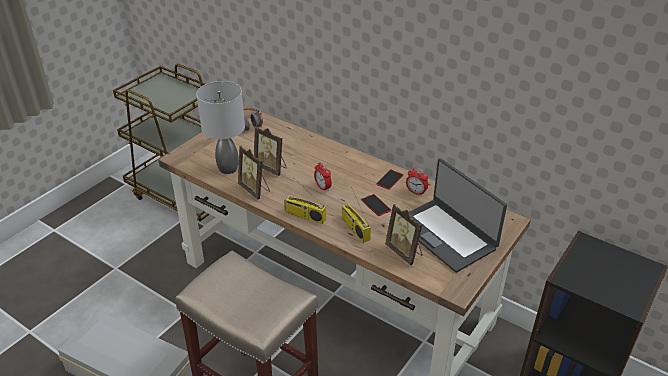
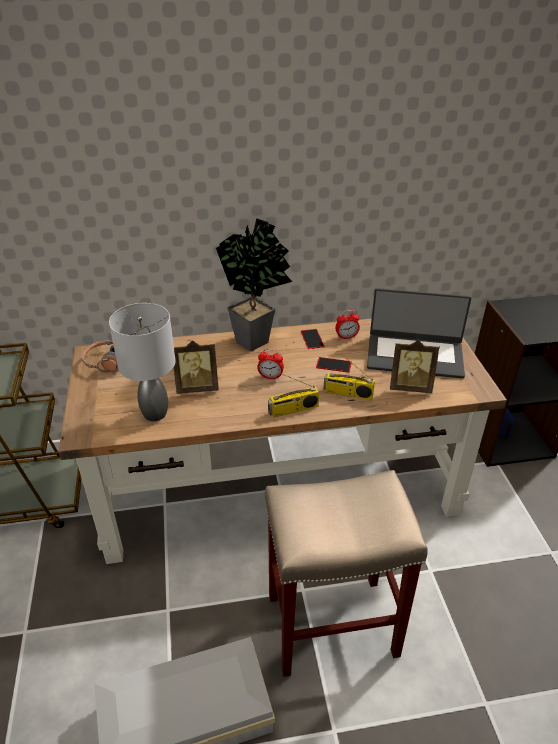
camera: 45 degrees left, 0 degrees up
picture frame [238,145,270,200] -> none
none -> potted plant [216,218,292,351]

